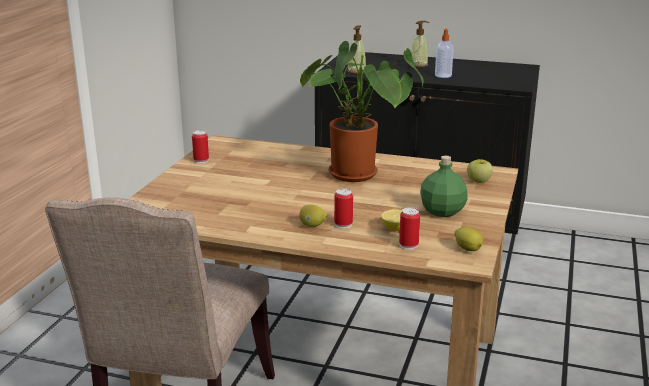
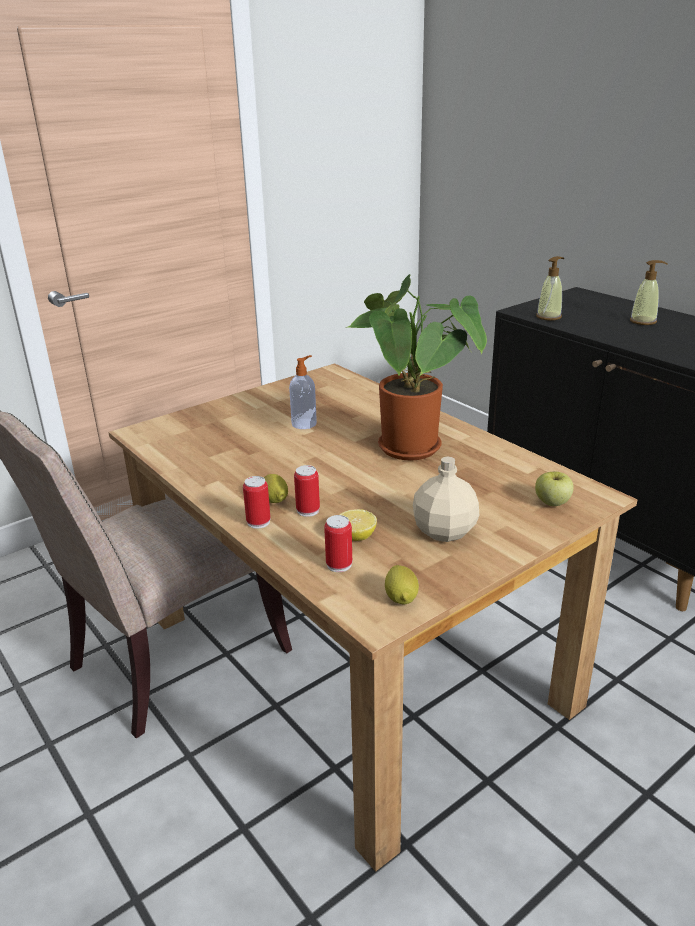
camera: 35 degrees right, 5 degrees up
can [192,130,209,163] -> can moved to [243,476,271,529]
green bottle [420,156,468,217] -> beige bottle [413,457,479,542]
soap dispenser [435,28,454,78] -> soap dispenser moved to [289,355,317,429]

